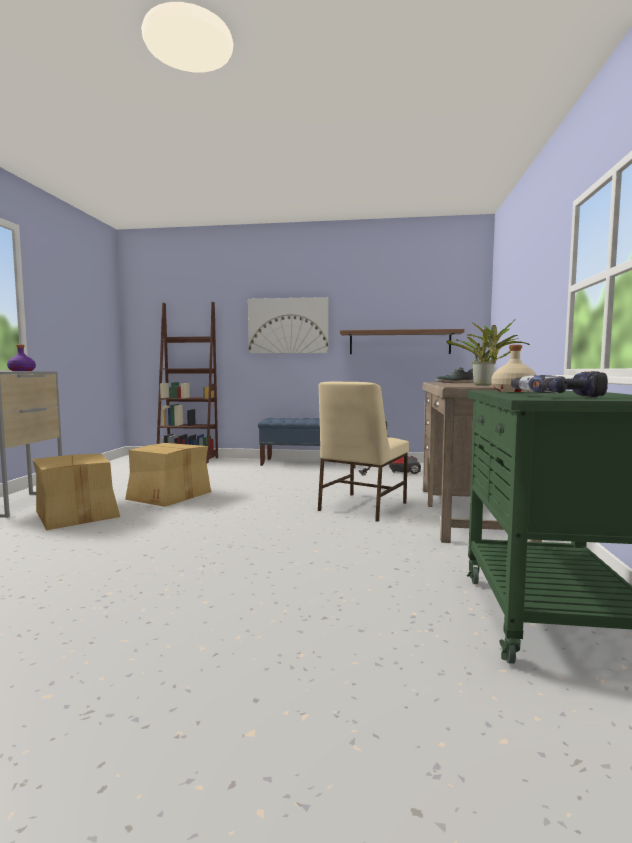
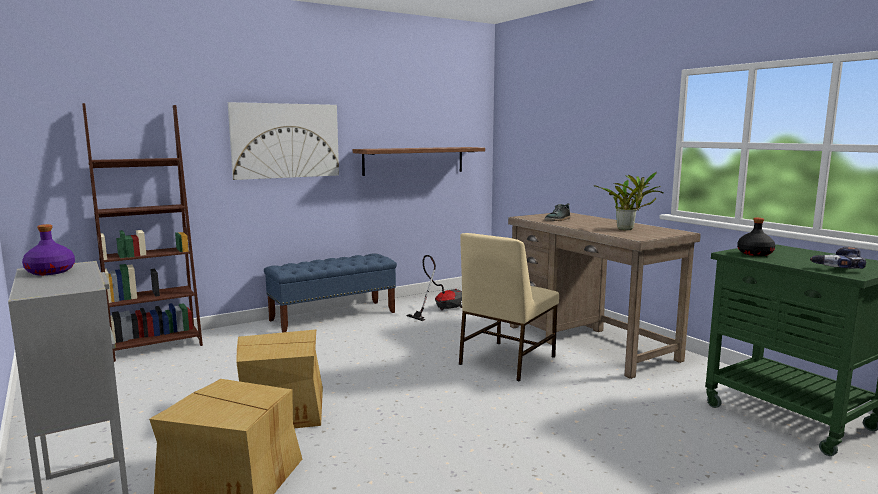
camera: 40 degrees left, 5 degrees up
beige chair [318,382,409,522] -> beige chair turned 45 degrees clockwise [459,233,559,381]
beige bottle [491,345,536,392] -> black bottle [737,218,775,256]

